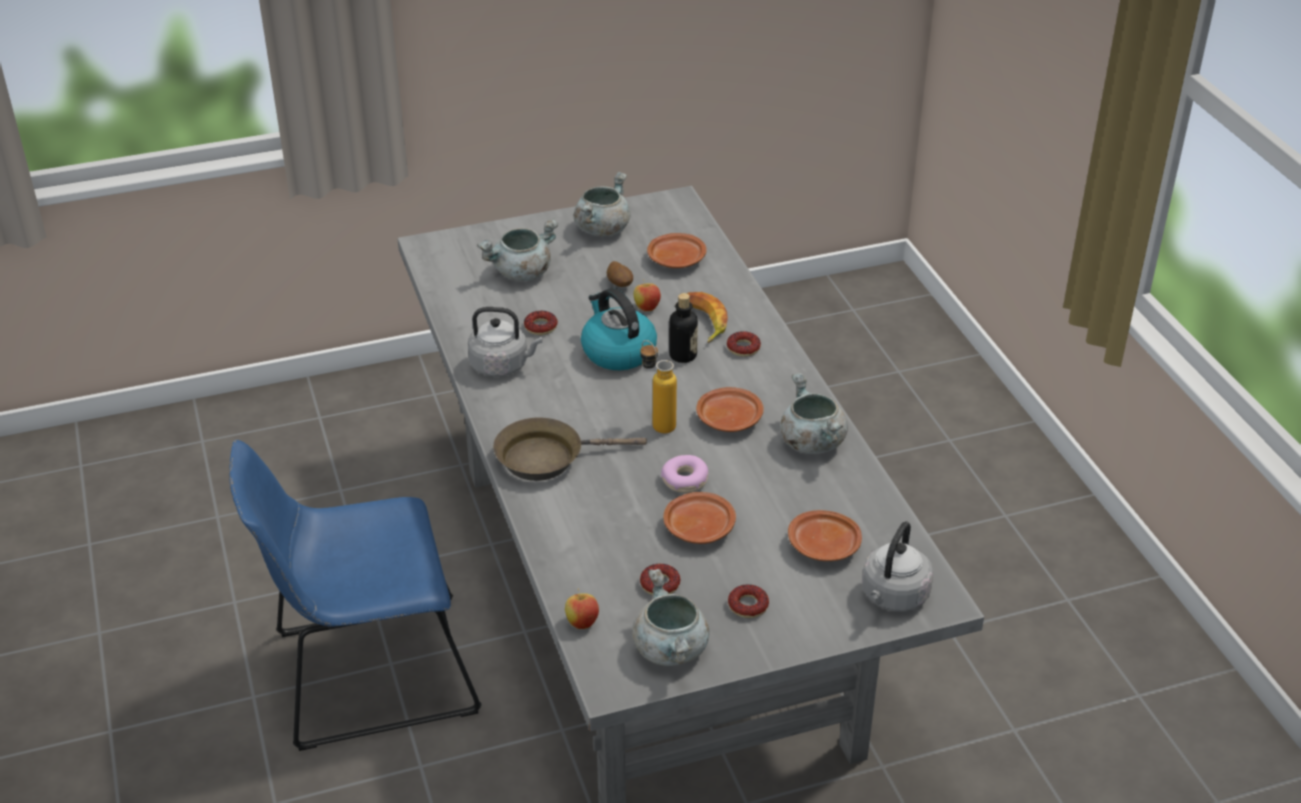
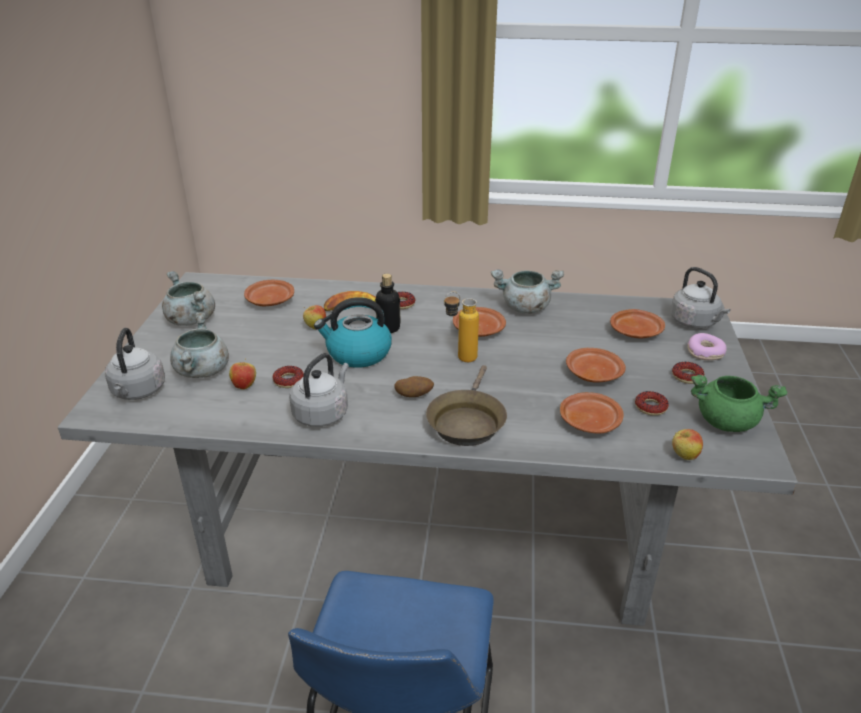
camera: 65 degrees left, 5 degrees down
potato [607,261,633,287] -> potato moved to [395,376,434,397]
grey cooking pot [632,569,709,666] -> green cooking pot [691,375,787,432]
donut [661,455,708,493] -> donut moved to [687,333,727,360]
none -> grey kettle [105,328,165,400]
none -> apple [229,358,256,389]
none -> brown plate [560,392,624,433]

